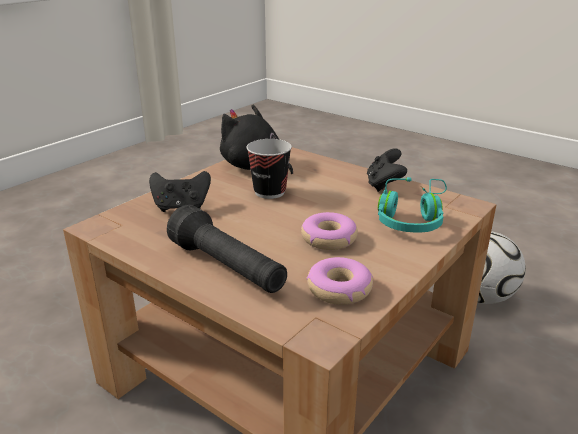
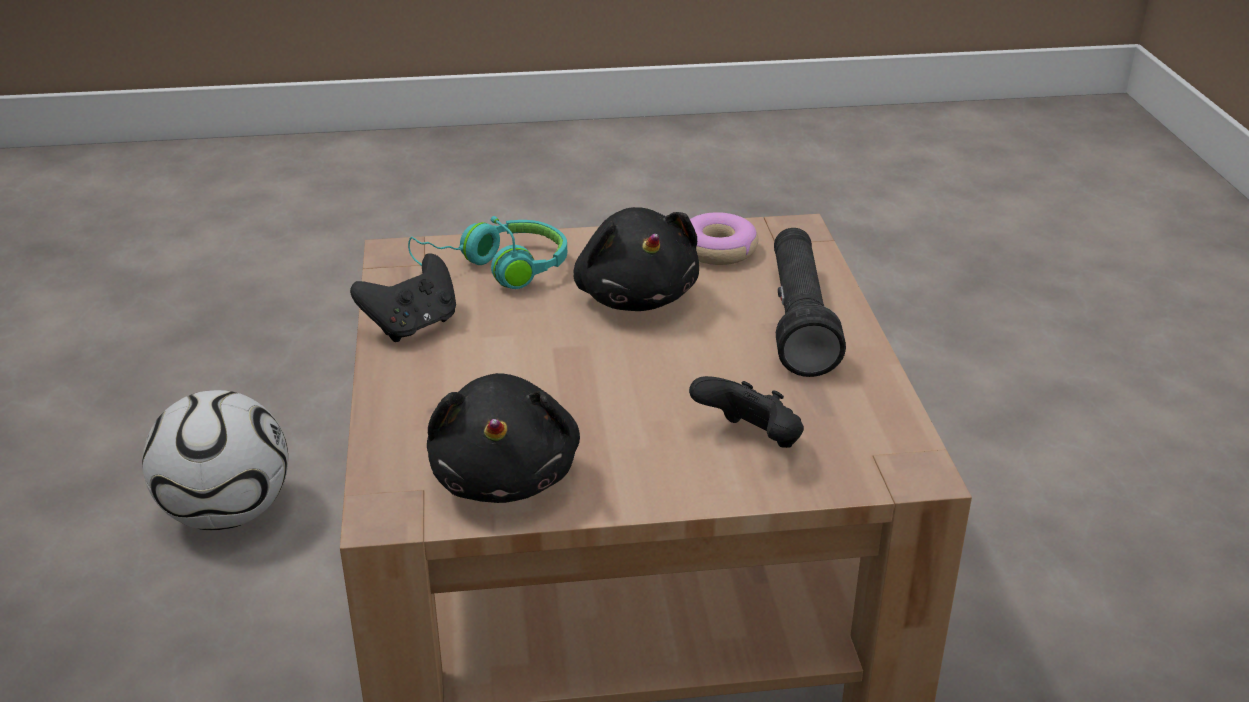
camera: 135 degrees left, 5 degrees up
cup [246,139,292,199] -> none
donut [301,212,358,250] -> black plush toy [573,207,699,311]

